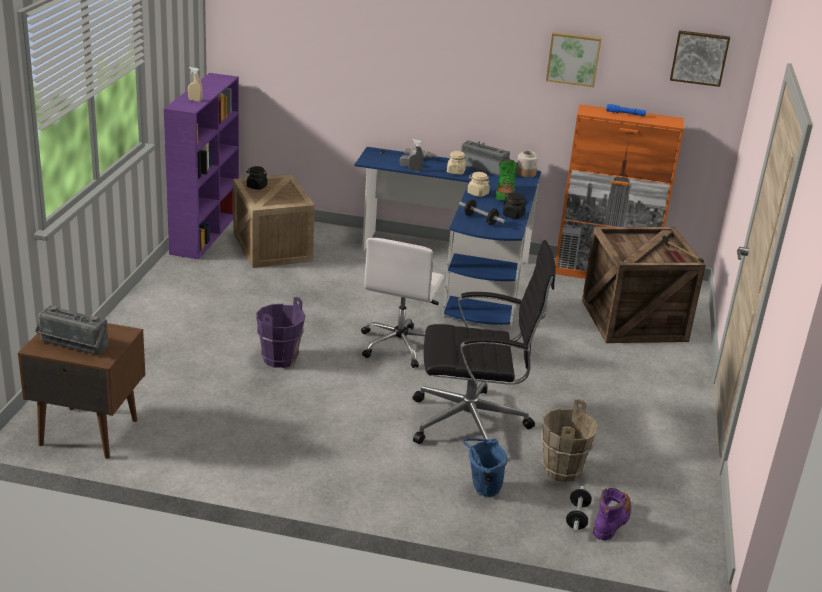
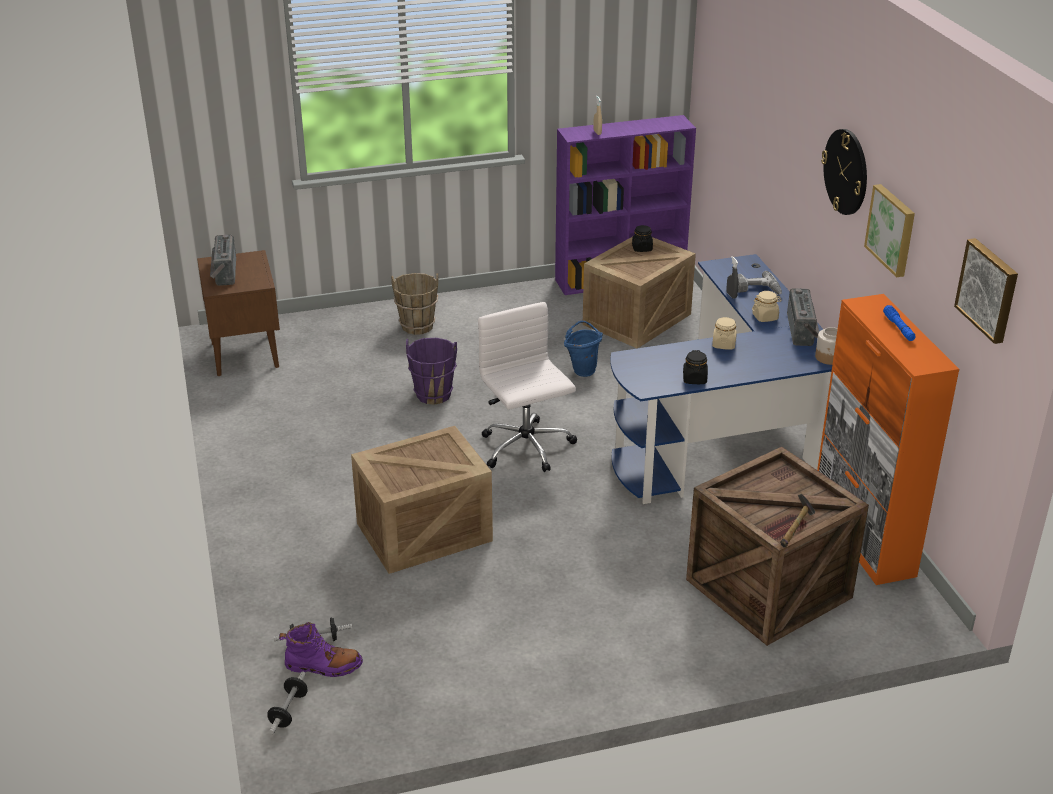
camera: 65 degrees right, 5 degrees up
white office chair [361,238,445,368] -> white office chair turned 75 degrees clockwise [478,302,577,472]
black office chair [413,240,556,444] -> crate [351,426,493,574]
dumbbell [459,200,505,225] -> dumbbell moved to [267,672,308,734]
blue bucket [463,438,508,497] -> blue bucket moved to [564,321,603,377]
green boot [495,159,518,201] -> none
brown bucket [541,399,598,482] -> brown bucket moved to [391,273,439,335]
none -> wall clock [821,129,867,215]

